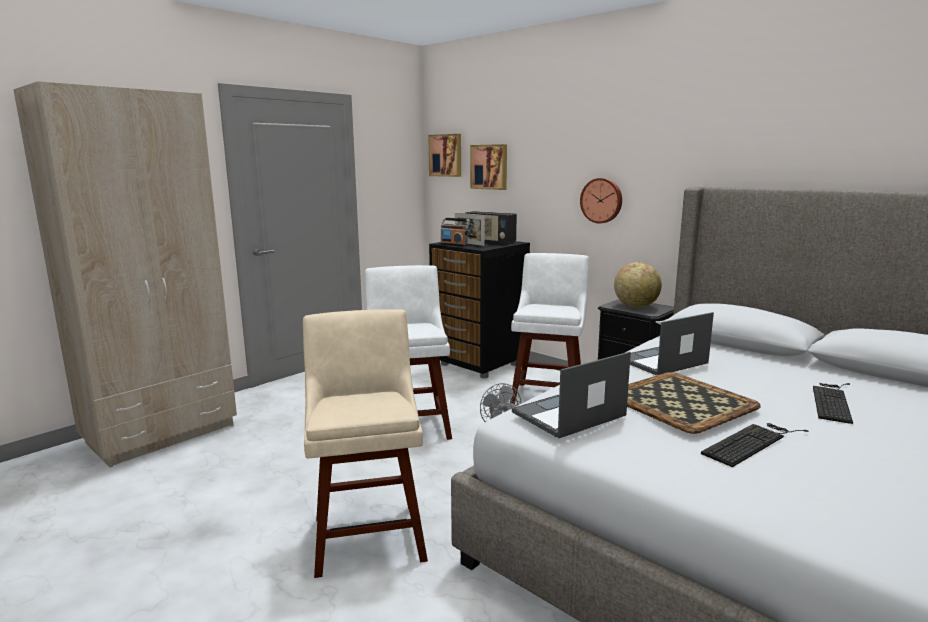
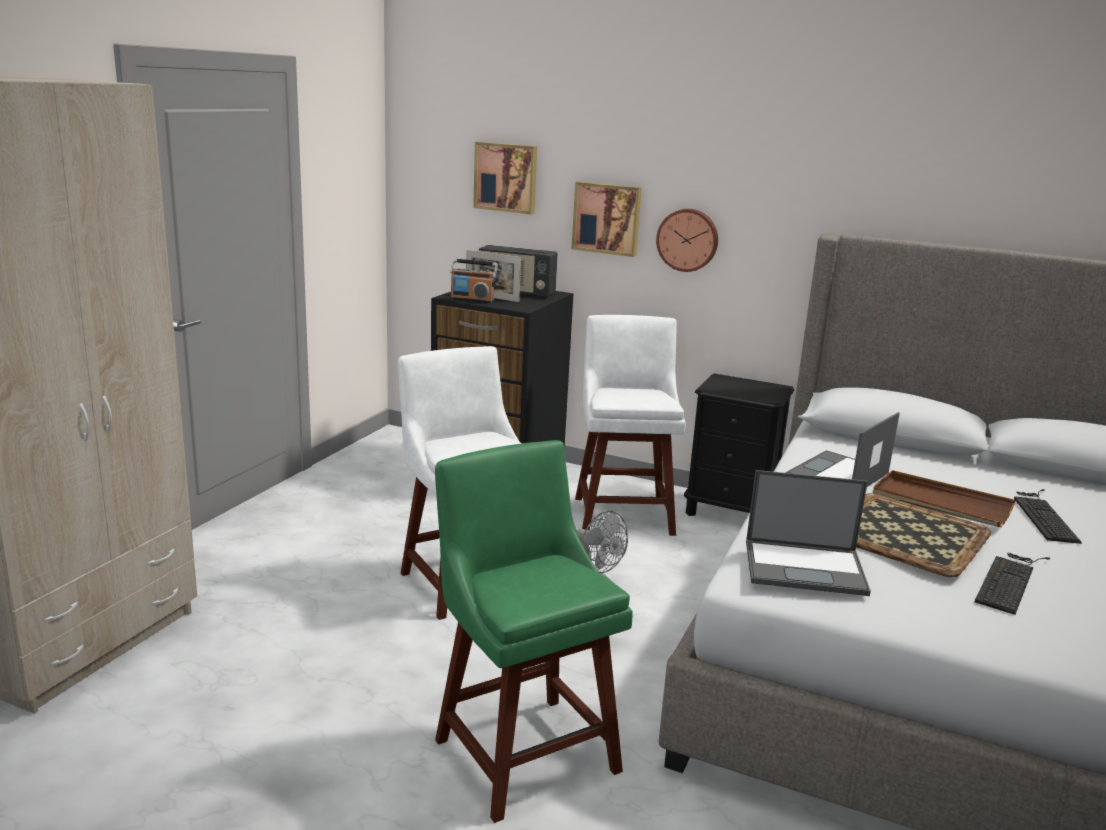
camera: 20 degrees left, 5 degrees up
beige chair [303,309,428,578] -> green chair [435,440,633,823]
picture [428,134,461,177] -> picture moved to [572,182,642,257]
laptop [512,352,631,439] -> laptop turned 120 degrees counterclockwise [746,470,871,596]
globe [614,262,662,308] -> none
none -> brown tray [873,470,1016,528]

